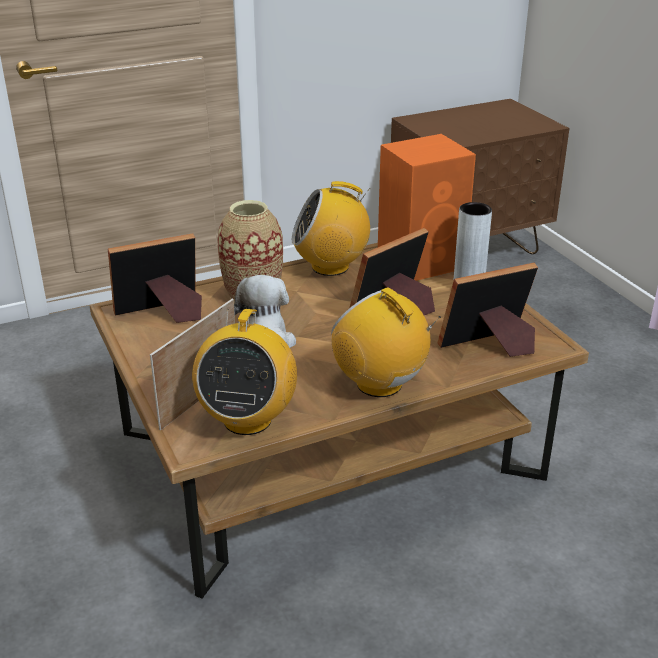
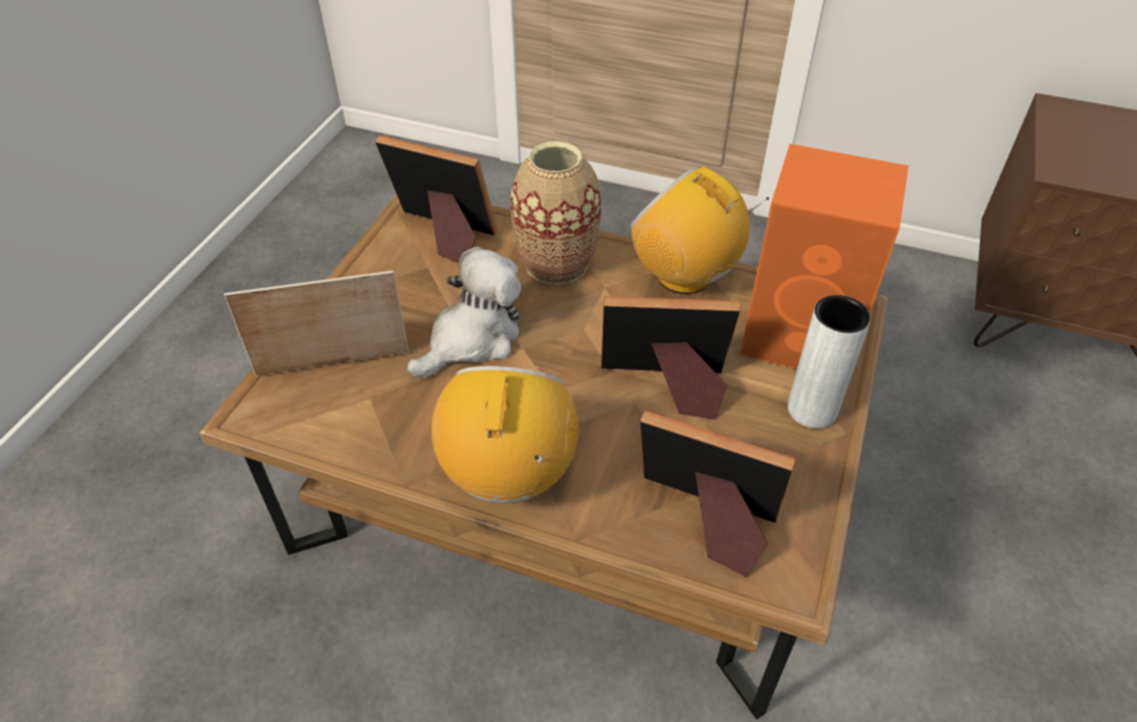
camera: 45 degrees right, 15 degrees up
radio [192,309,297,435] -> none

